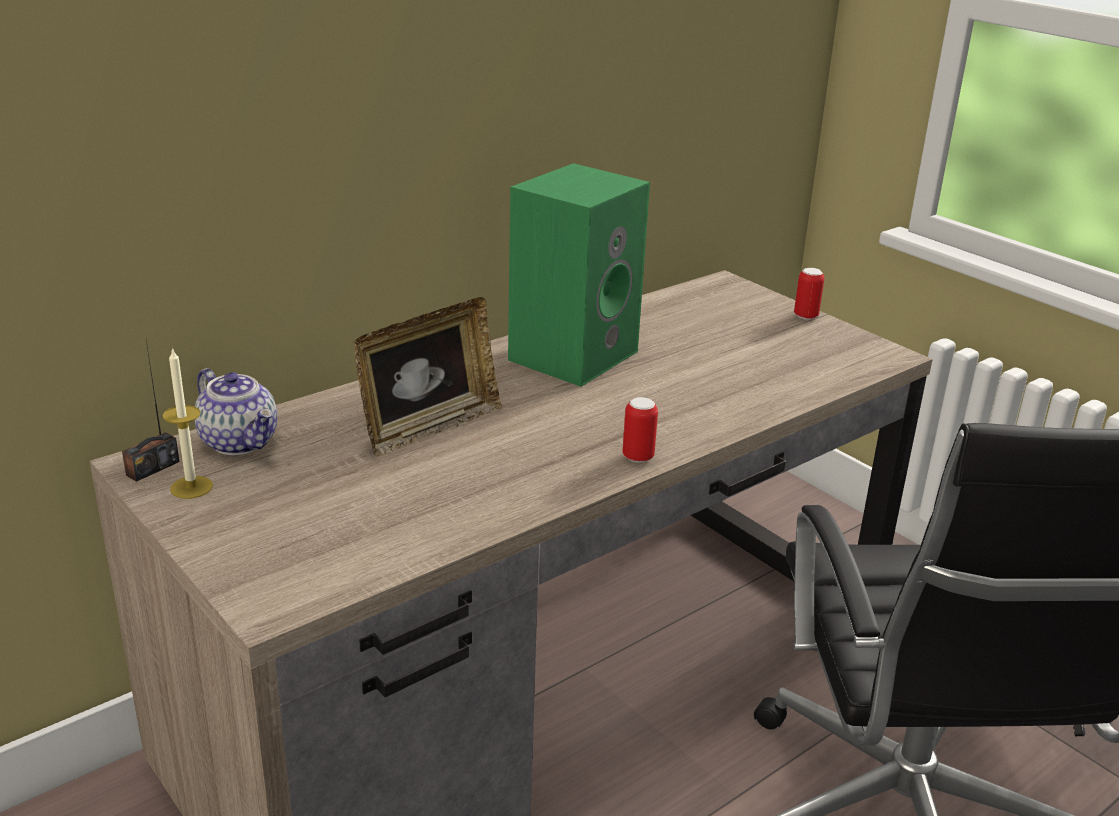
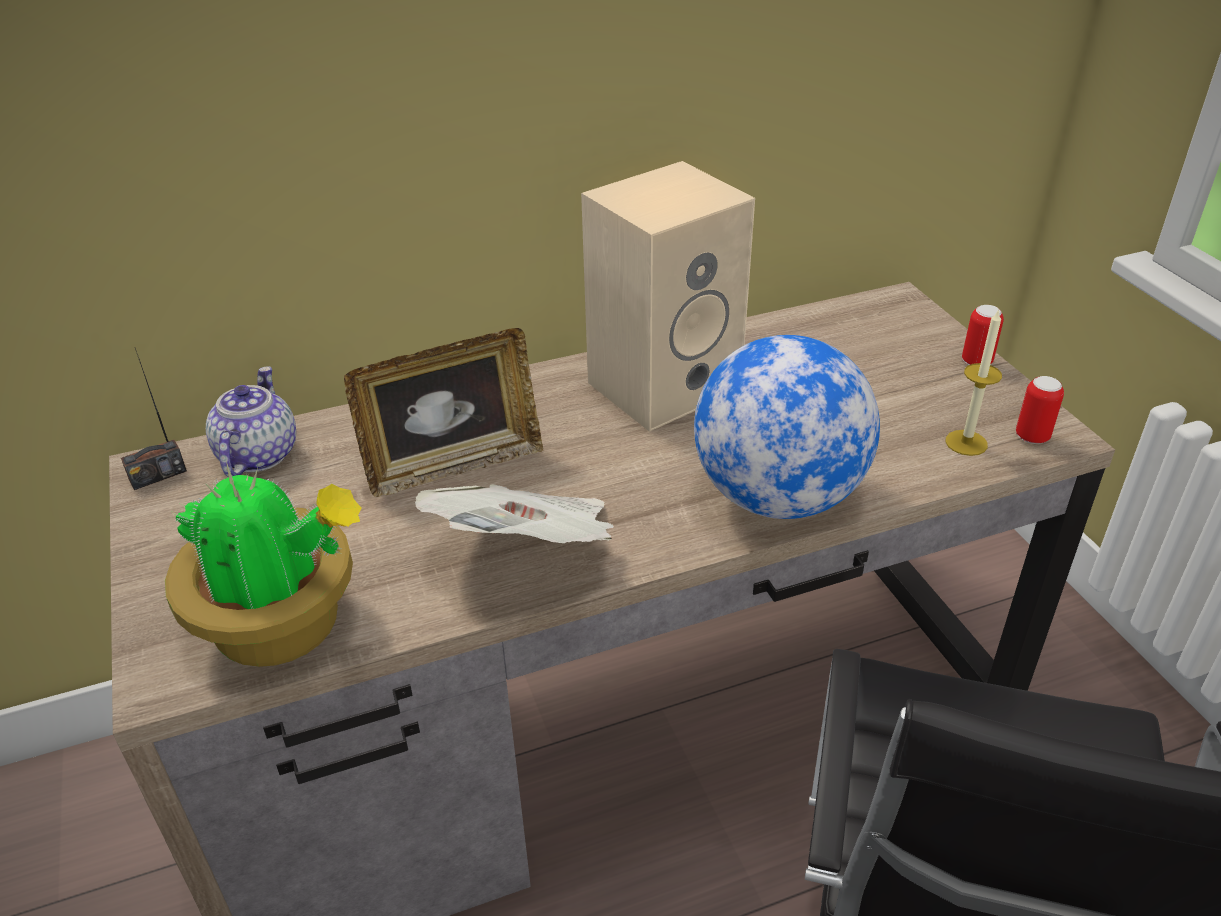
camera: 20 degrees right, 10 degrees up
candle [163,347,213,499] -> candle moved to [945,309,1002,456]
teapot [194,368,277,455] -> teapot turned 150 degrees counterclockwise [206,366,296,477]
green speaker [508,163,650,387] -> beige speaker [581,161,755,432]
can [622,397,658,463] -> can moved to [1016,376,1064,444]
none -> potted plant [165,461,362,667]
none -> newspaper [415,484,614,543]
none -> globe [694,335,880,519]

